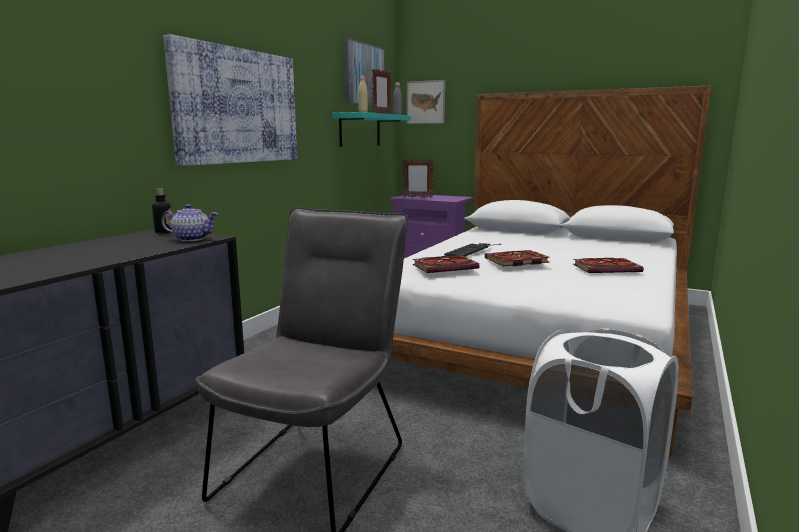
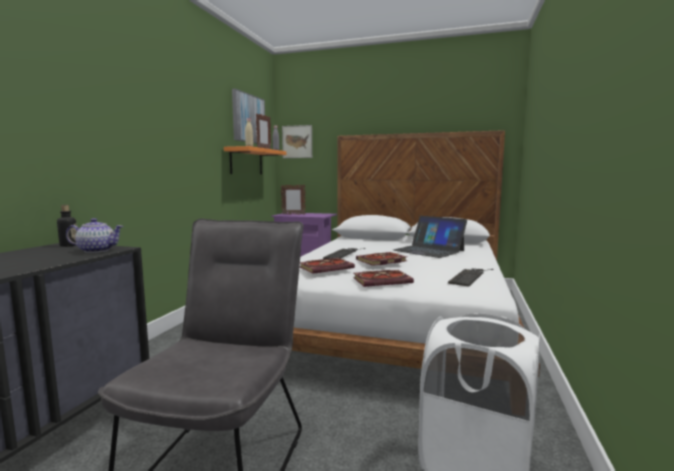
camera: 10 degrees left, 5 degrees down
picture [163,34,297,166] -> none
turquoise shelf [332,112,411,147] -> orange shelf [224,146,286,175]
book [573,258,644,273] -> book moved to [353,270,414,287]
none -> laptop [393,216,467,258]
none -> keyboard [448,268,494,287]

